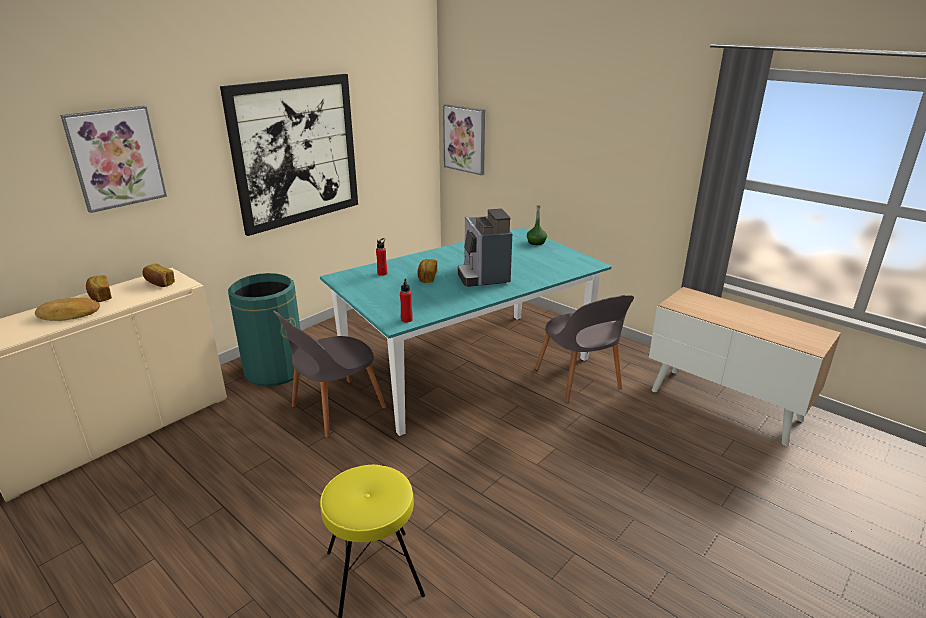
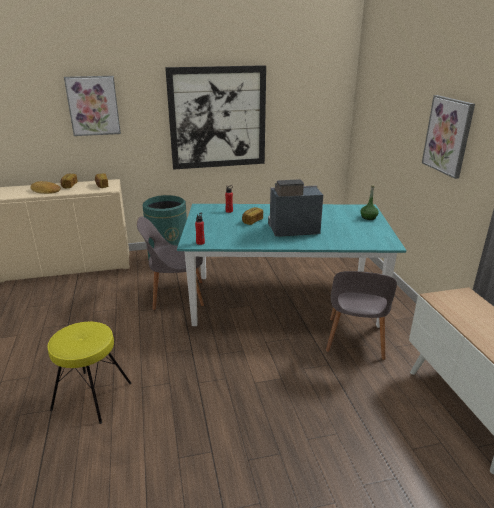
camera: 35 degrees right, 0 degrees up
picture [443,104,485,175] -> picture moved to [422,95,475,179]
coffee machine [458,208,512,287] -> coffee machine turned 60 degrees clockwise [268,179,323,237]

